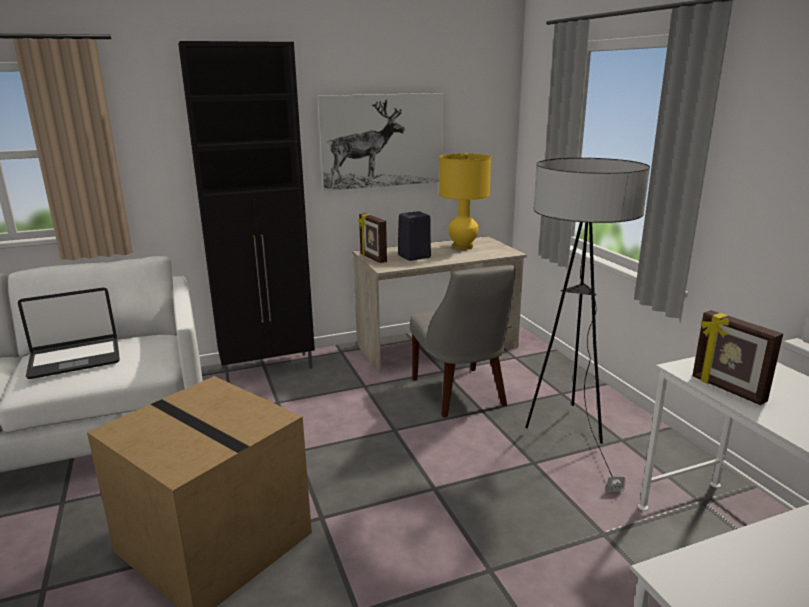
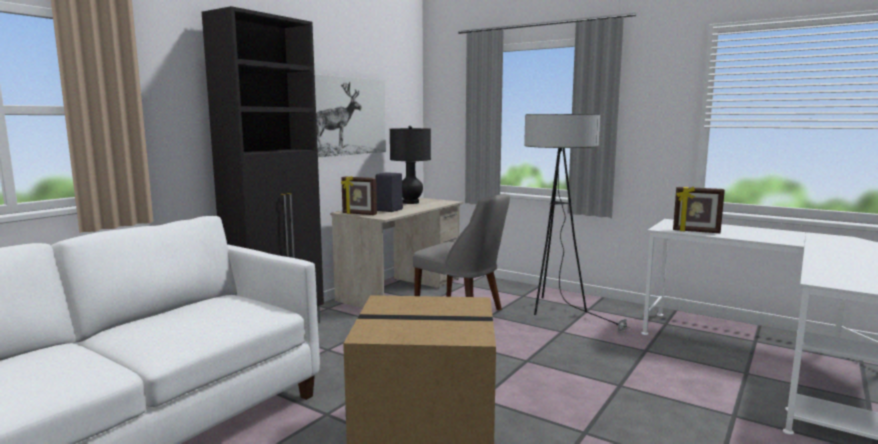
camera: 35 degrees left, 10 degrees down
laptop [18,287,120,379] -> none
yellow table lamp [439,153,491,250] -> black table lamp [390,126,431,204]

